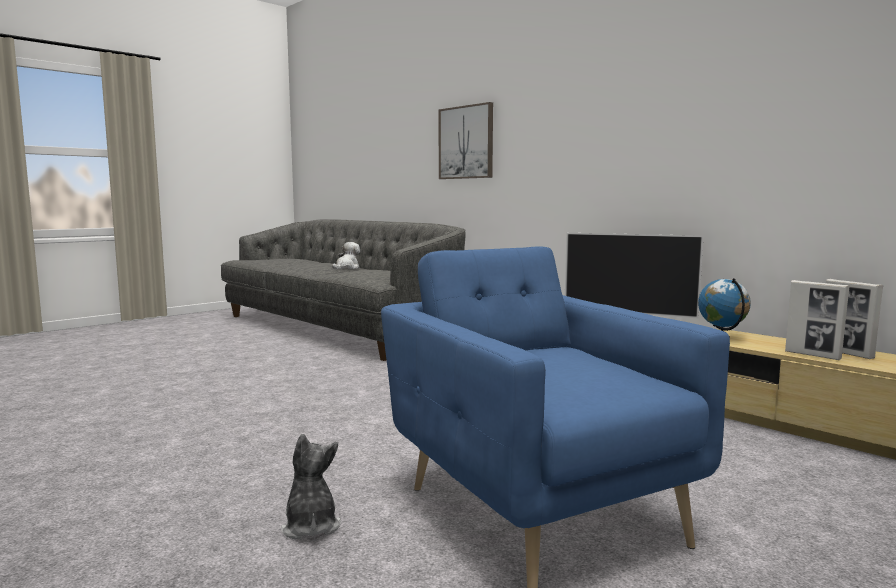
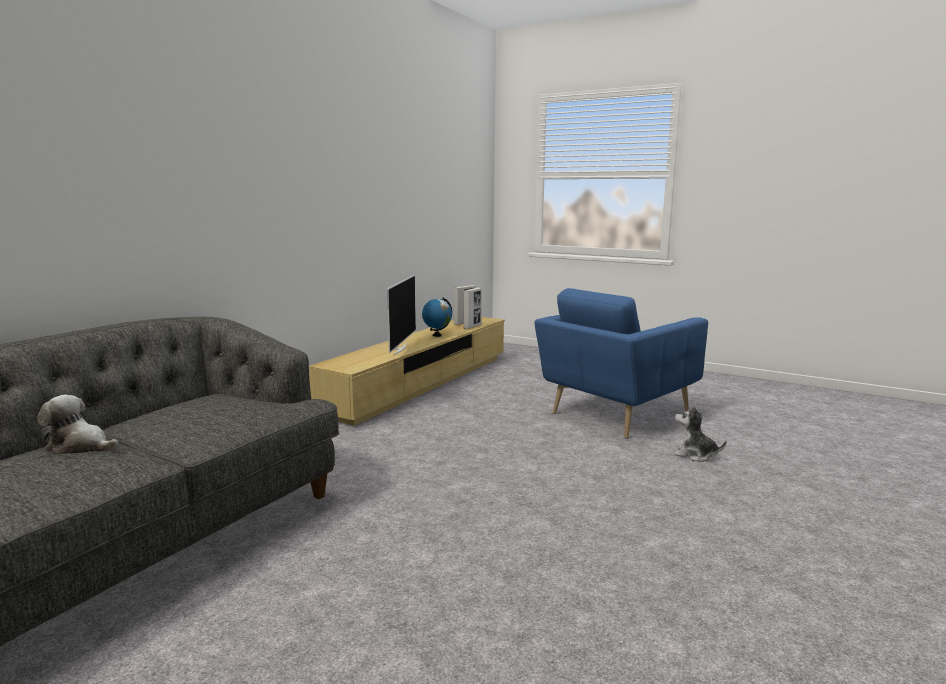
camera: 105 degrees left, 5 degrees up
plush toy [281,434,341,539] -> plush toy turned 60 degrees clockwise [674,406,727,462]
picture [439,102,493,179] -> none

